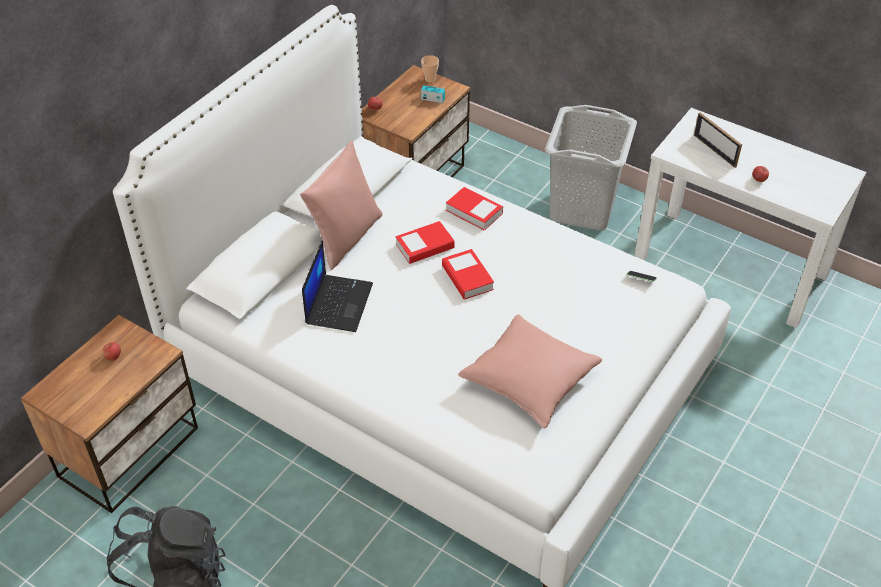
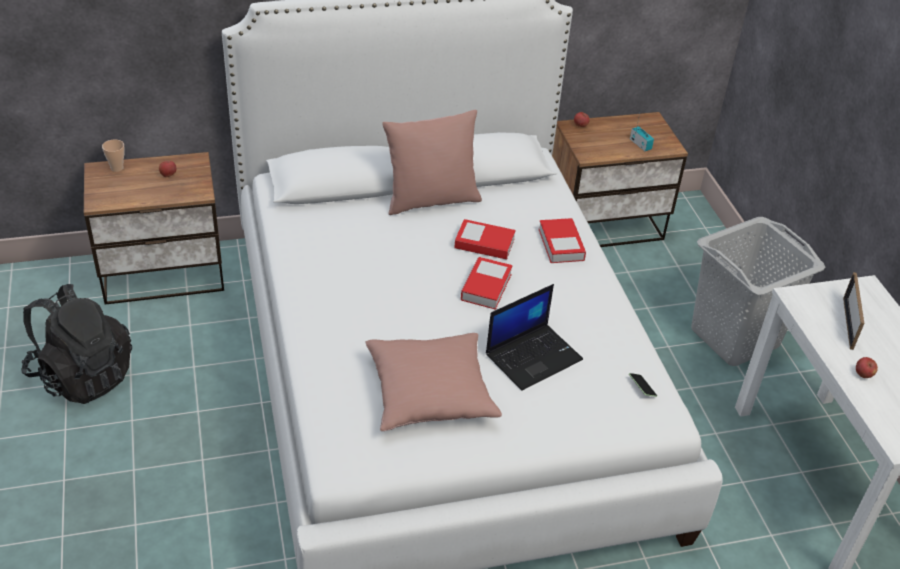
camera: 40 degrees right, 5 degrees down
laptop [302,240,373,332] -> laptop moved to [486,284,583,390]
cup [421,55,439,83] -> cup moved to [102,139,125,172]

